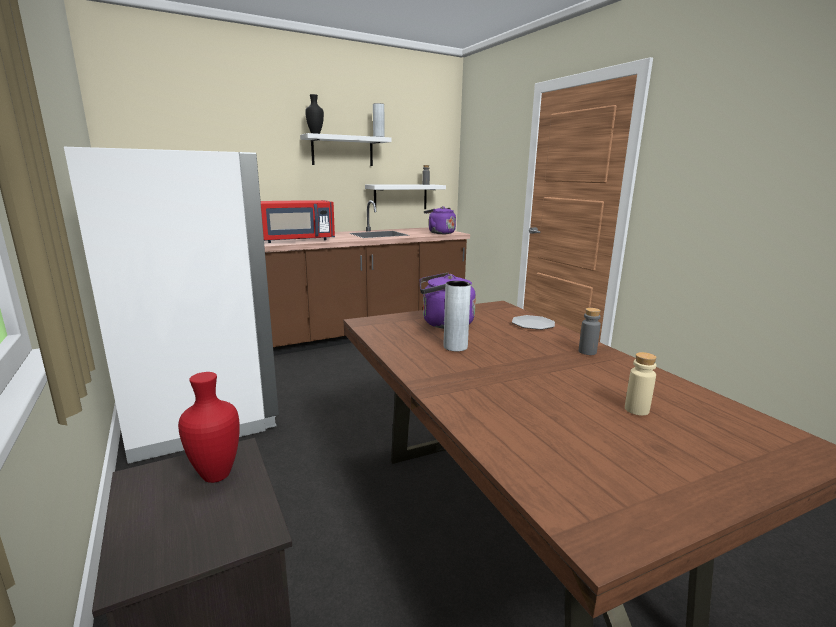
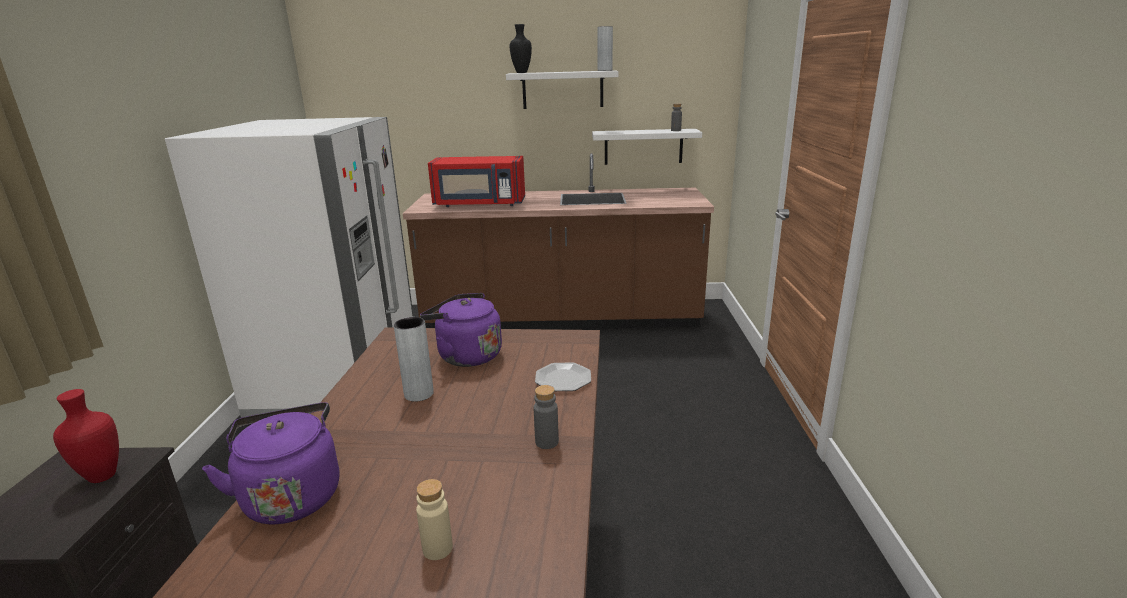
camera: 30 degrees right, 5 degrees up
purple kettle [424,206,456,234] -> purple kettle moved to [202,402,339,525]

